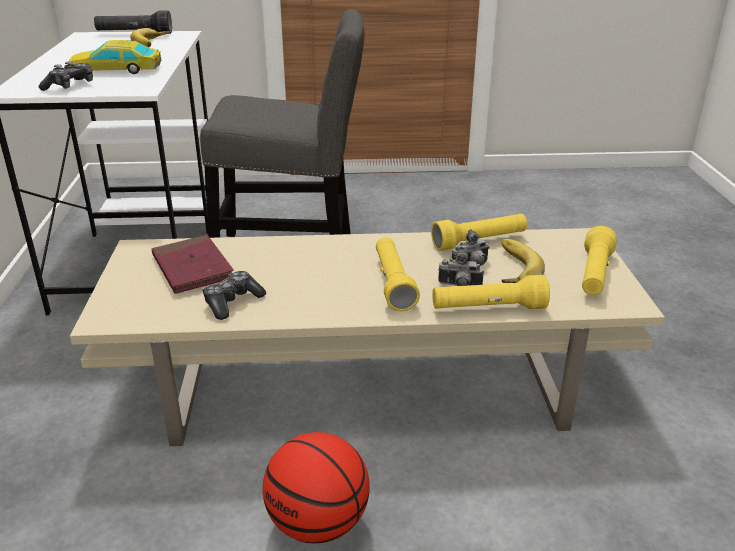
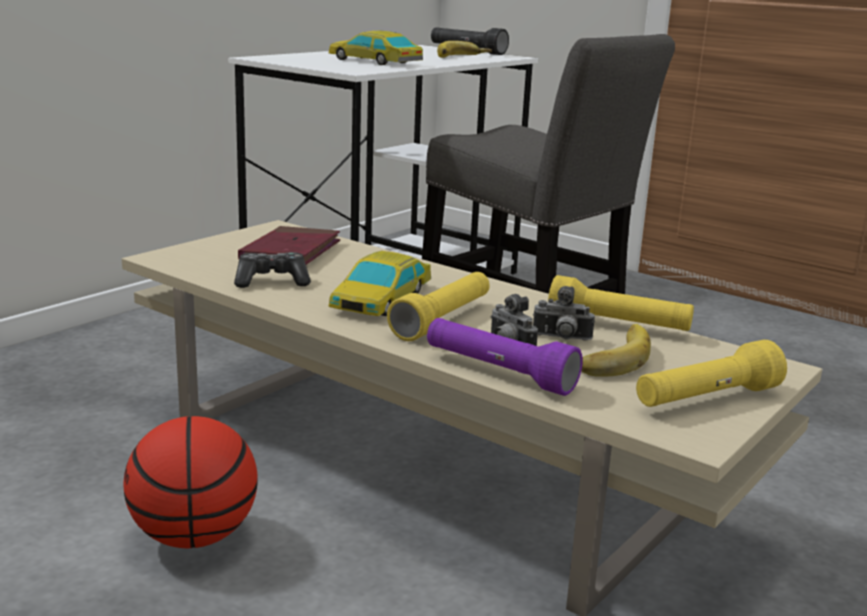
camera: 40 degrees right, 10 degrees down
game controller [38,61,93,91] -> none
yellow flashlight [432,275,550,309] -> purple flashlight [427,318,583,396]
none -> toy car [328,251,431,316]

